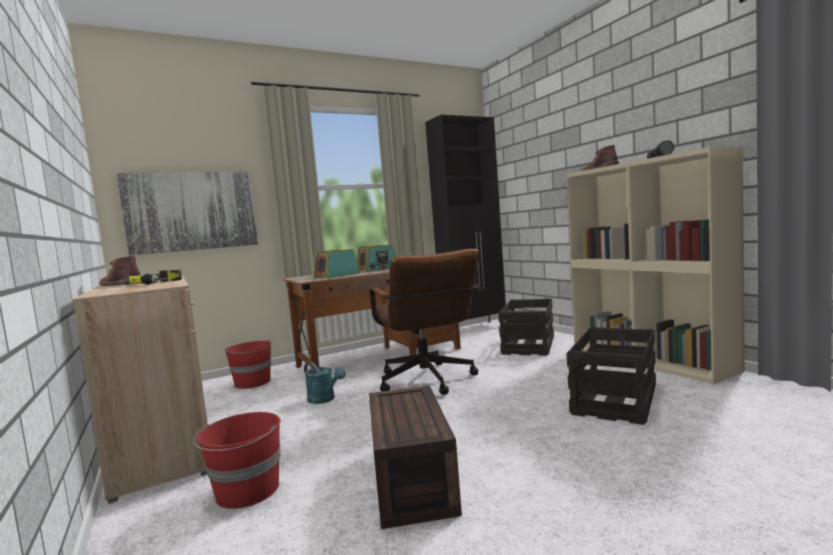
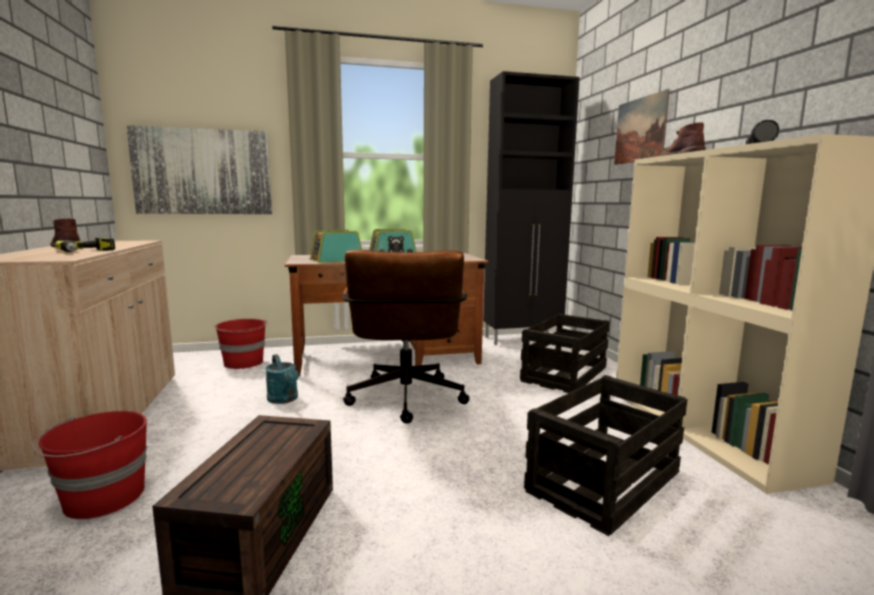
camera: 15 degrees right, 5 degrees up
none -> picture [614,89,670,165]

